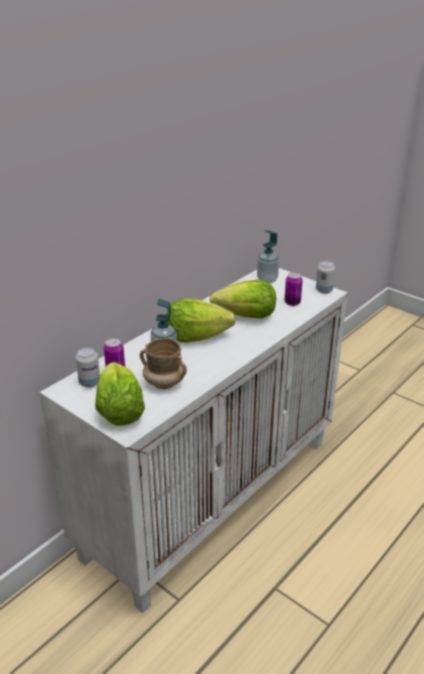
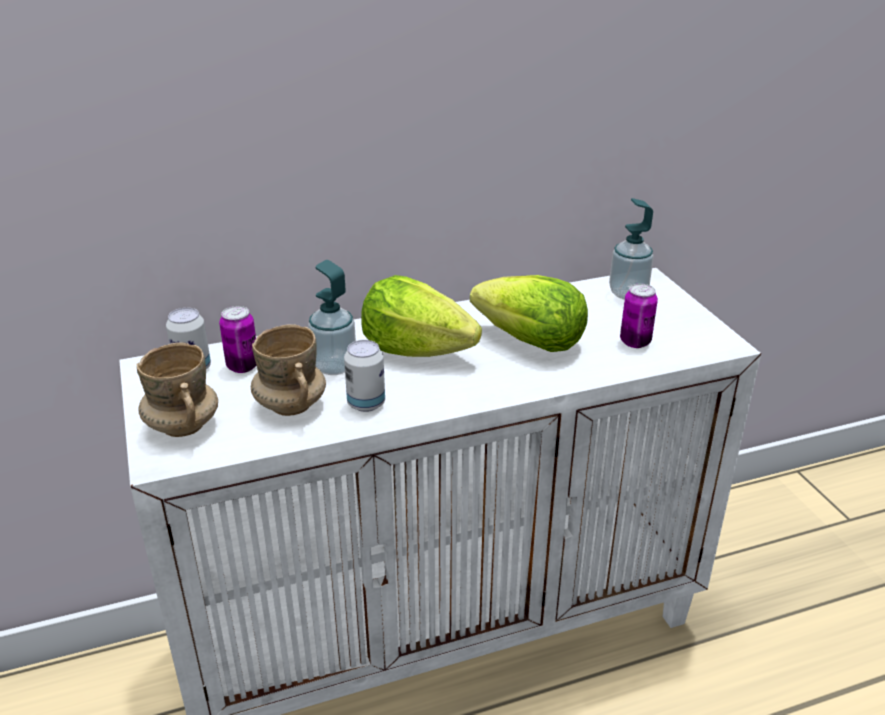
camera: 30 degrees right, 0 degrees up
lettuce [95,362,145,426] -> beige mug [137,342,218,437]
can [316,261,335,294] -> can moved to [344,340,385,412]

